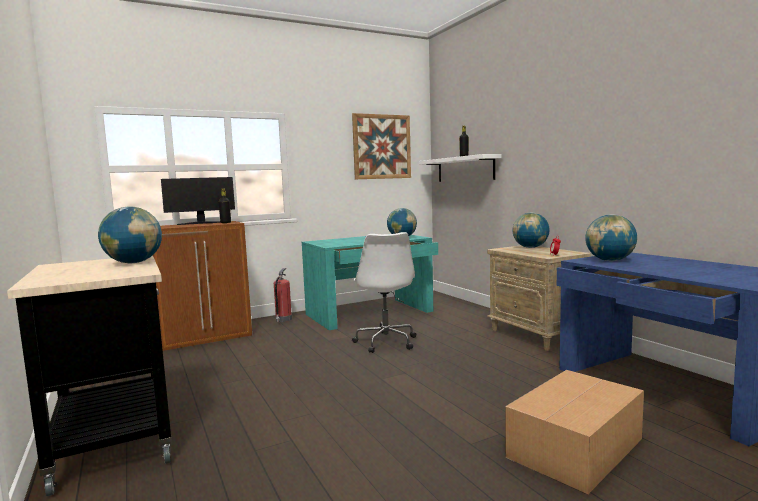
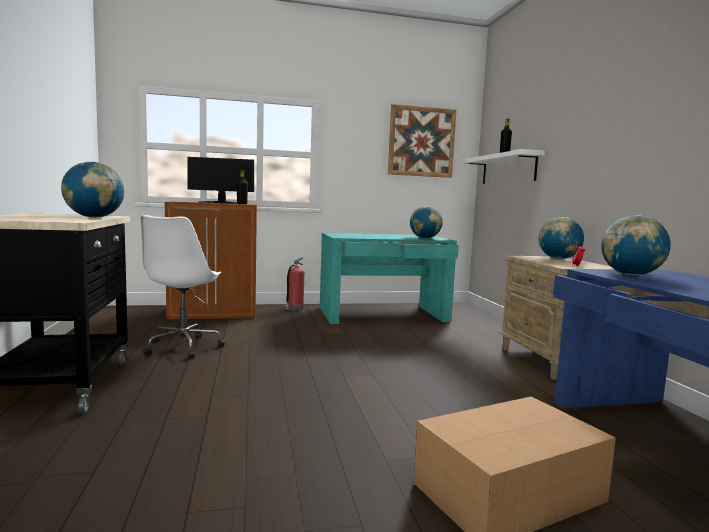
camera: 15 degrees right, 0 degrees up
white office chair [352,232,417,353] -> white office chair moved to [140,215,225,359]

